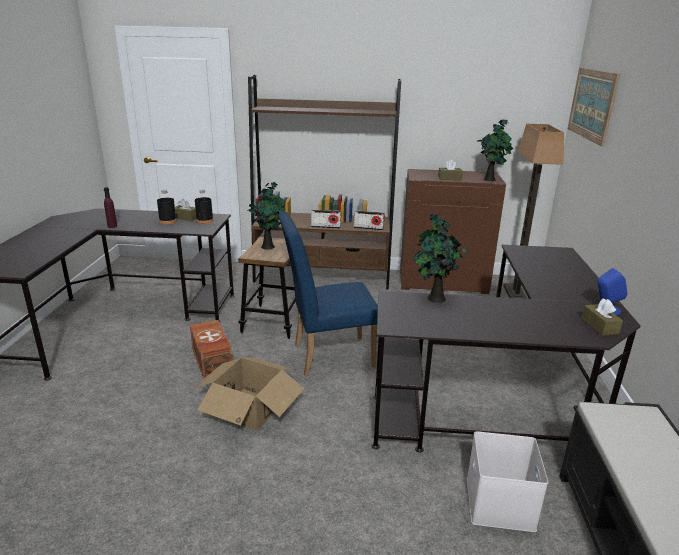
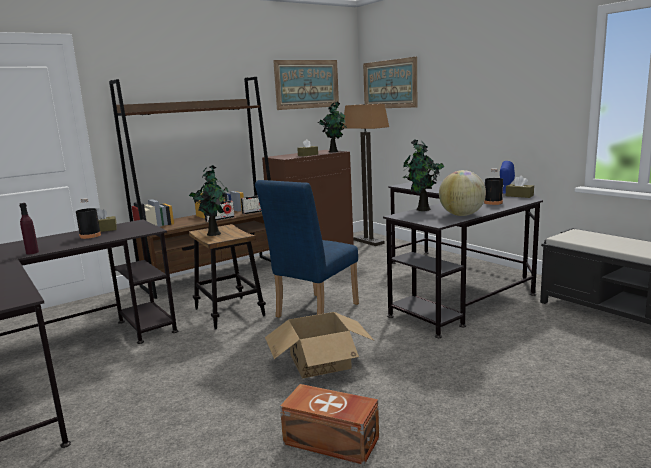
camera: 40 degrees left, 10 degrees down
brown storage box [190,320,232,379] -> brown storage box moved to [280,384,379,465]
black bottle [195,189,213,224] -> black bottle moved to [484,168,503,205]
white storage box [467,431,548,532] -> none
none -> picture [273,60,339,110]
none -> globe [439,170,486,216]

